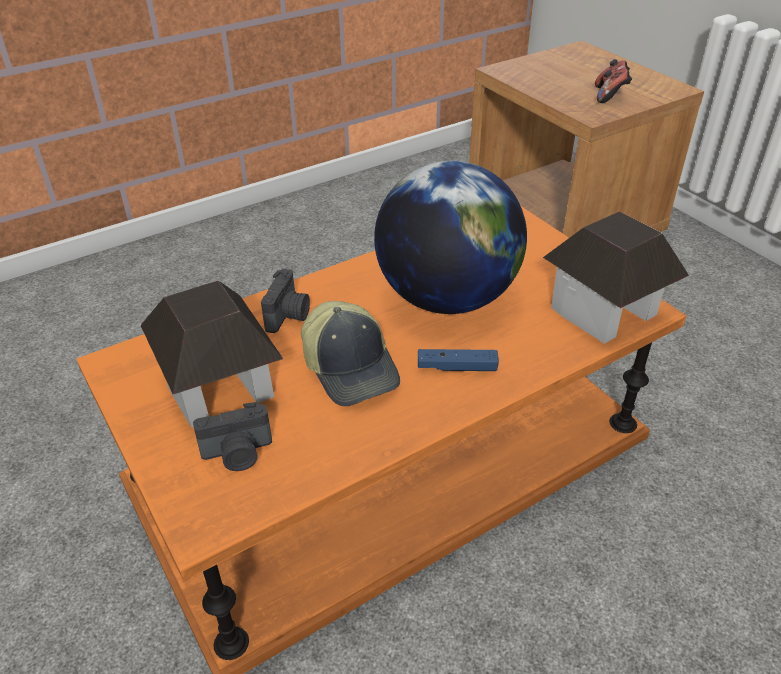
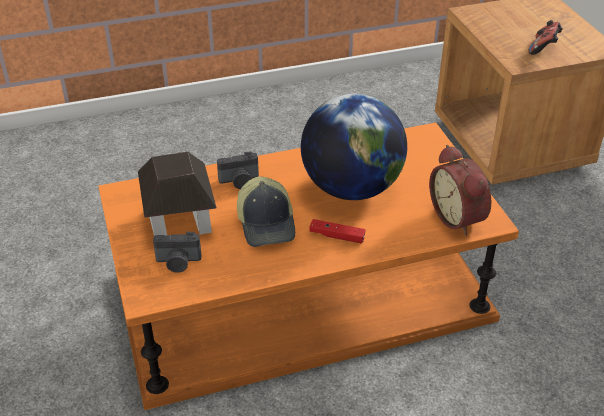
camera: 15 degrees right, 0 degrees up
camera [261,269,310,333] -> camera turned 45 degrees clockwise [217,151,259,189]
blue game controller [418,349,499,371] -> red game controller [310,219,365,243]
toy house [543,211,689,344] -> alarm clock [429,145,491,236]

